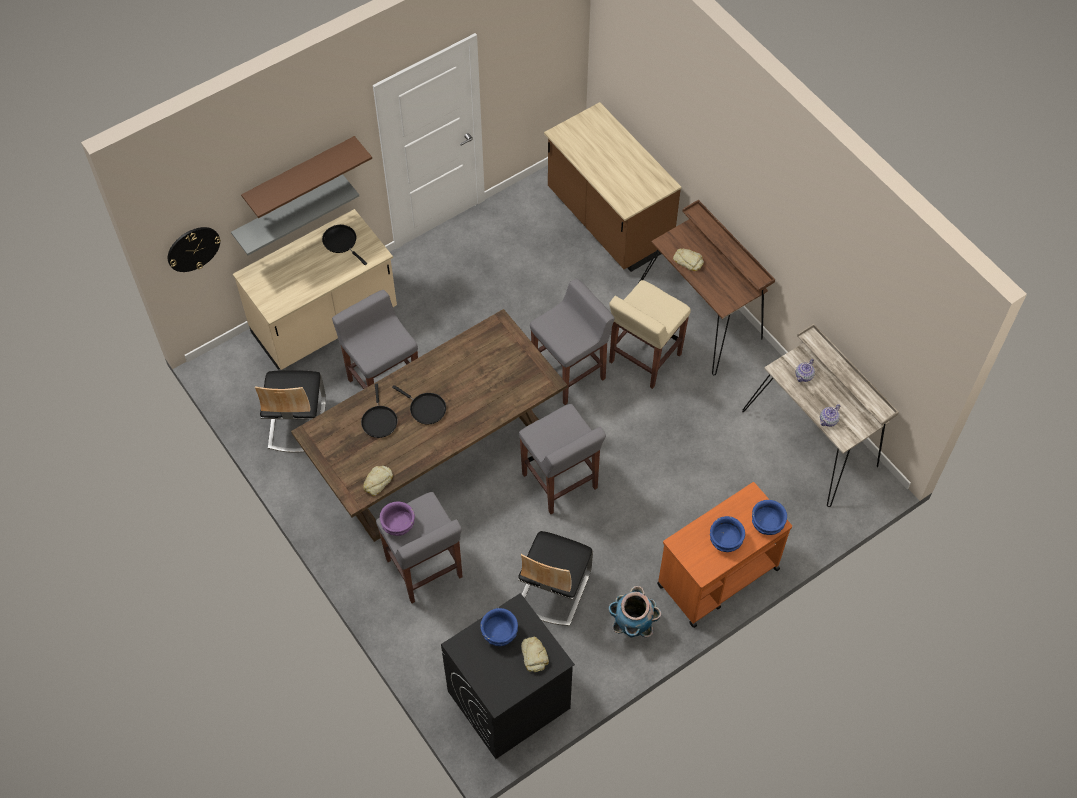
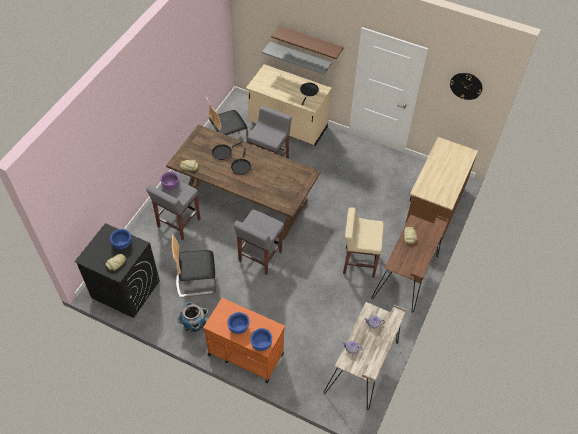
camera: 60 degrees right, 5 degrees down
wall clock [168,227,221,272] -> wall clock moved to [450,73,483,100]
grey stool [530,279,615,405] -> none

